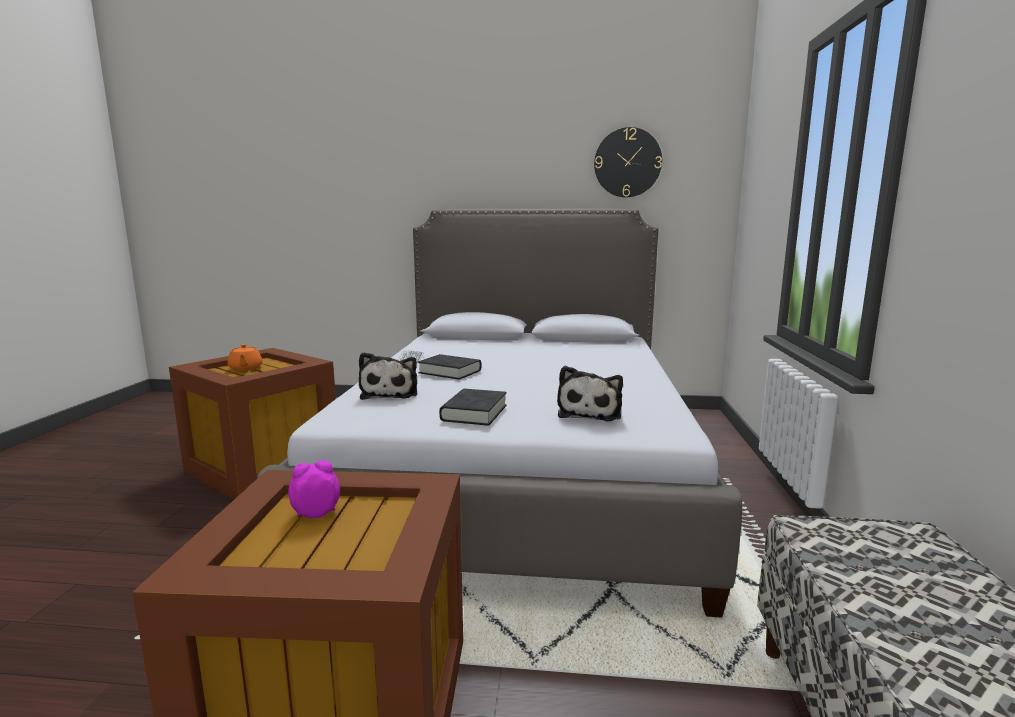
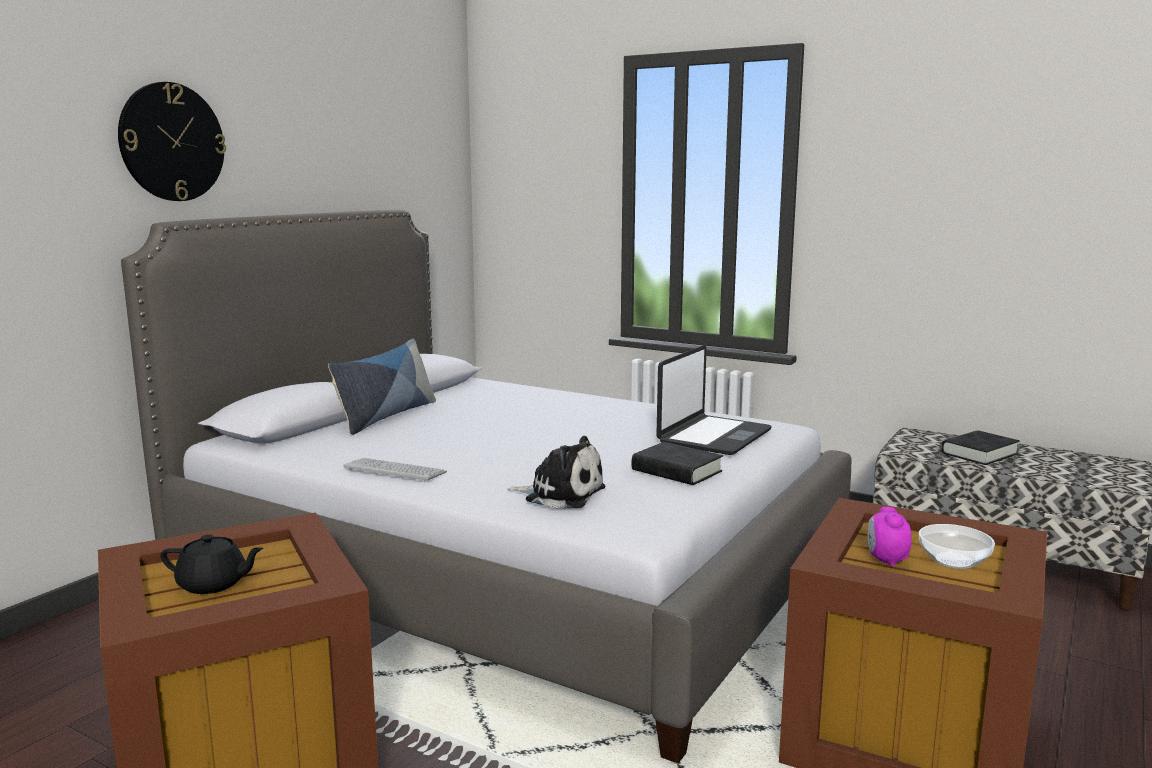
camera: 65 degrees left, 0 degrees up
orange teapot [227,344,263,371] -> black teapot [161,534,264,594]
black book [418,354,481,380] -> black book moved to [941,430,1020,465]
plush toy [557,366,623,421] -> laptop [656,345,772,455]
wall clock [594,127,662,197] -> wall clock moved to [118,82,226,201]
none -> pillow [328,339,436,435]
none -> bowl [919,524,995,569]

